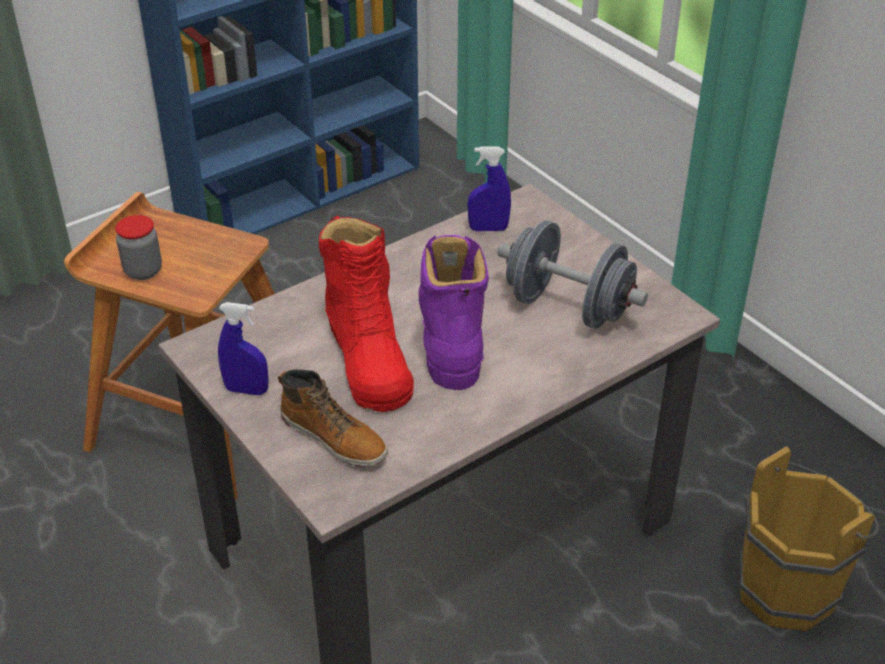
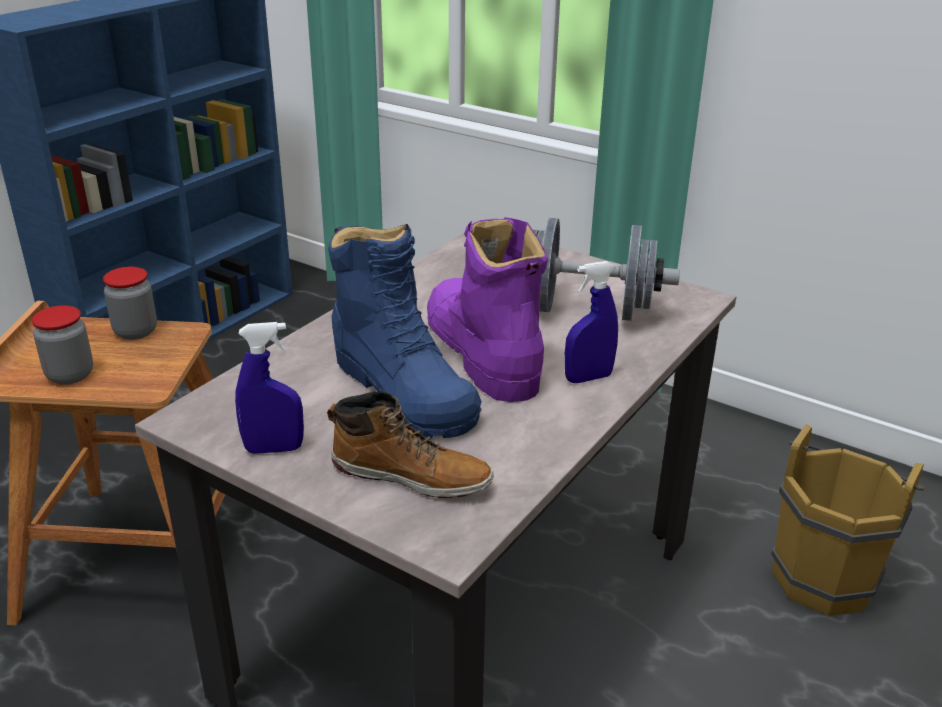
camera: 20 degrees left, 10 degrees down
red boot [319,216,414,412] -> blue boot [328,224,482,438]
blue spray bottle [468,146,511,232] -> blue spray bottle moved to [565,261,618,383]
none -> jar [103,267,157,340]

